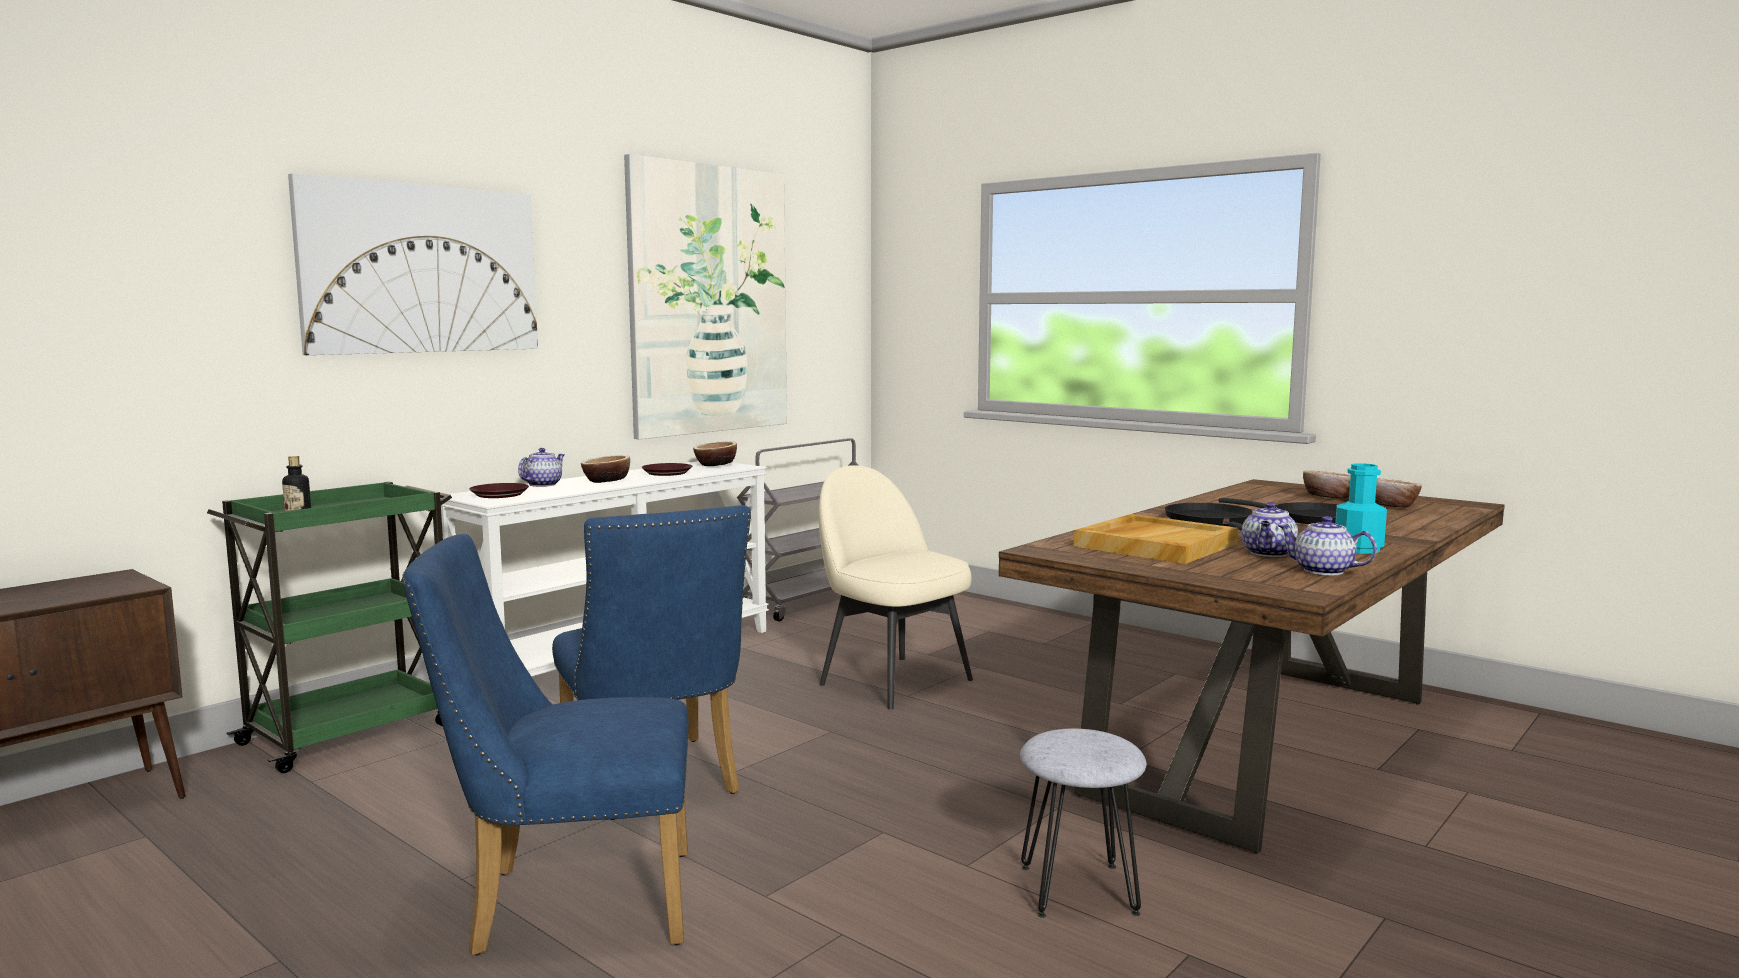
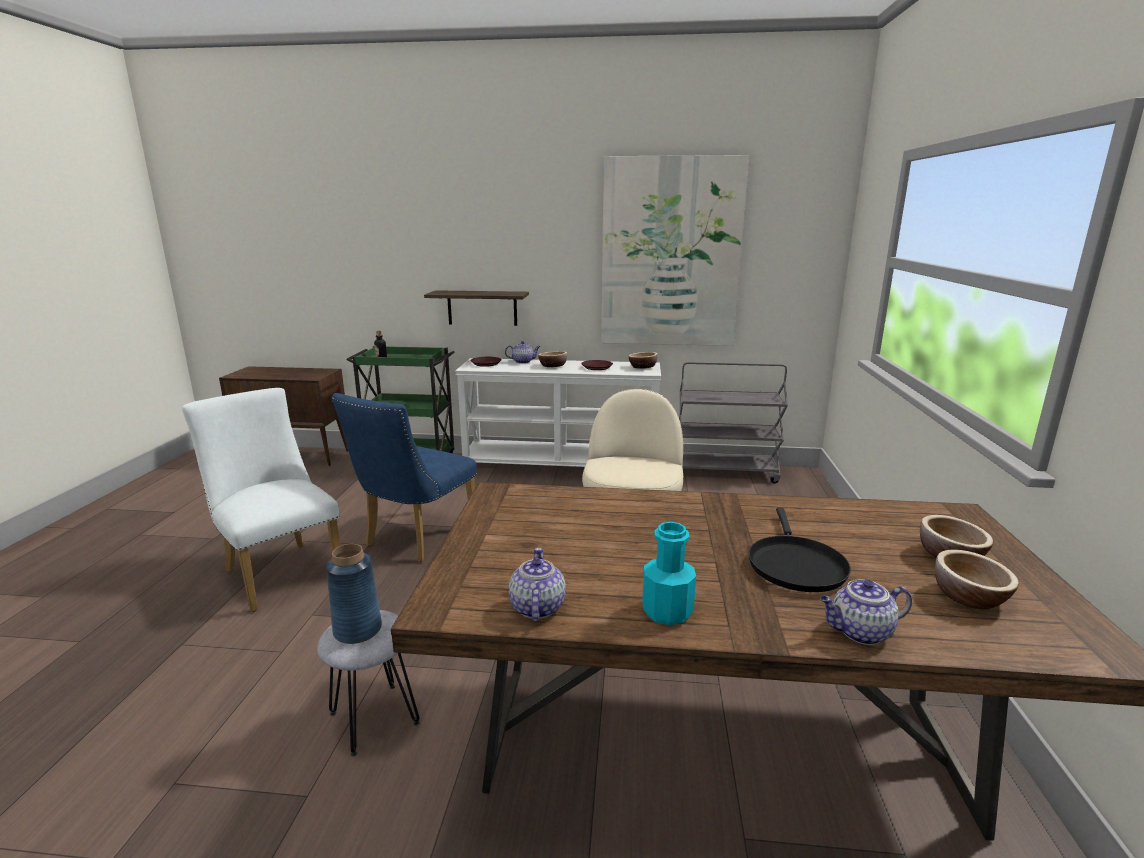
camera: 55 degrees right, 10 degrees up
picture [288,173,538,355] -> none
blue chair [402,534,689,956] -> white chair [182,388,341,612]
beige tray [1074,514,1238,564] -> none
black frying pan [1165,503,1252,531] -> none
teapot [1242,502,1298,557] -> teapot moved to [820,580,912,645]
none -> blue vase [326,544,382,644]
none -> shelf [424,290,529,326]

